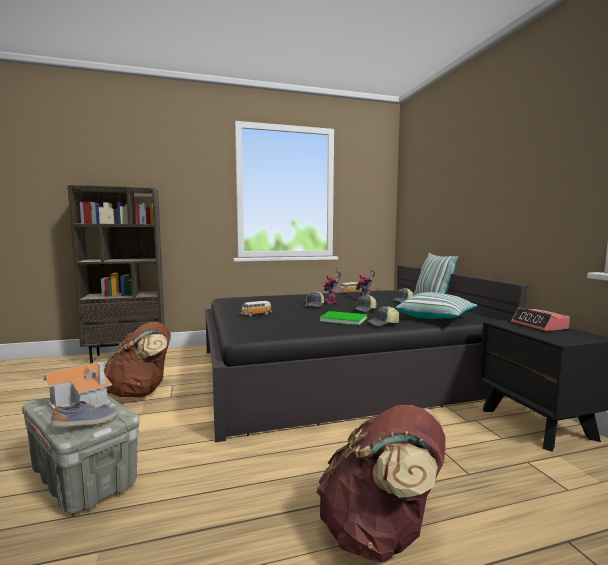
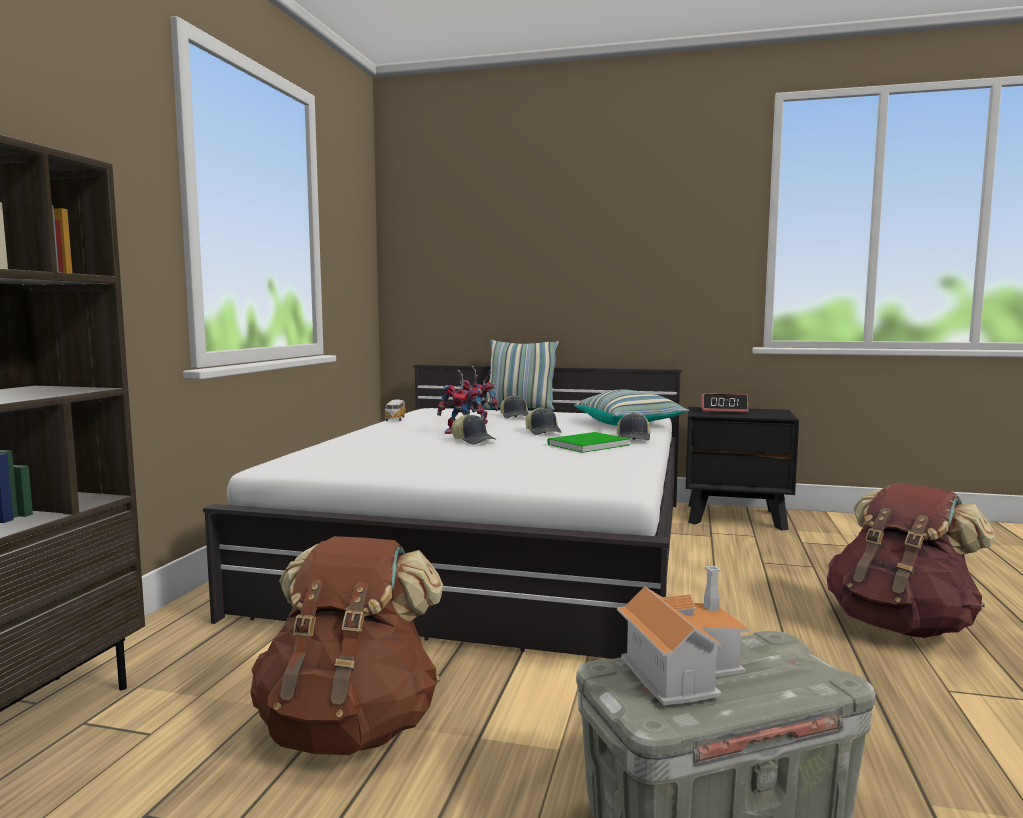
camera: 60 degrees left, 0 degrees up
shoe [51,401,118,427] -> none
black bed [205,265,529,442] -> white bed [203,364,682,659]
toy car [241,301,272,317] -> none

